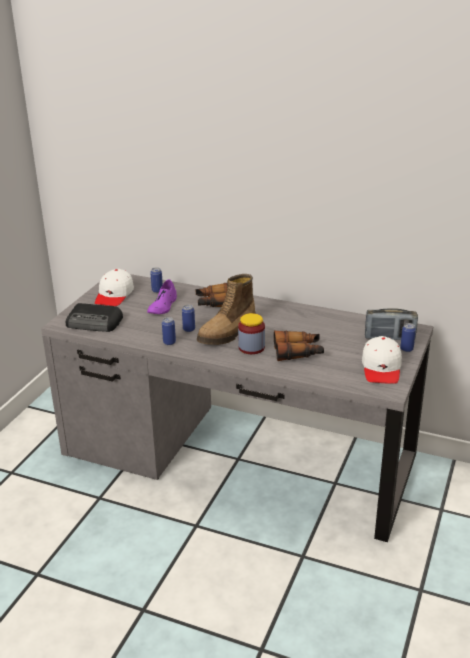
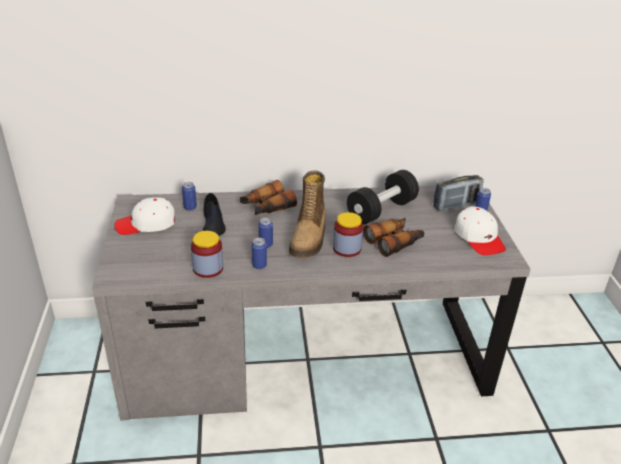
camera: 30 degrees left, 5 degrees up
radio [66,303,123,332] -> none
white cap [95,269,134,306] -> white cap turned 90 degrees clockwise [114,197,175,235]
purple shoe [147,279,177,314] -> black shoe [203,193,226,236]
none -> jar [191,231,223,278]
none -> black dumbbell [347,170,419,225]

